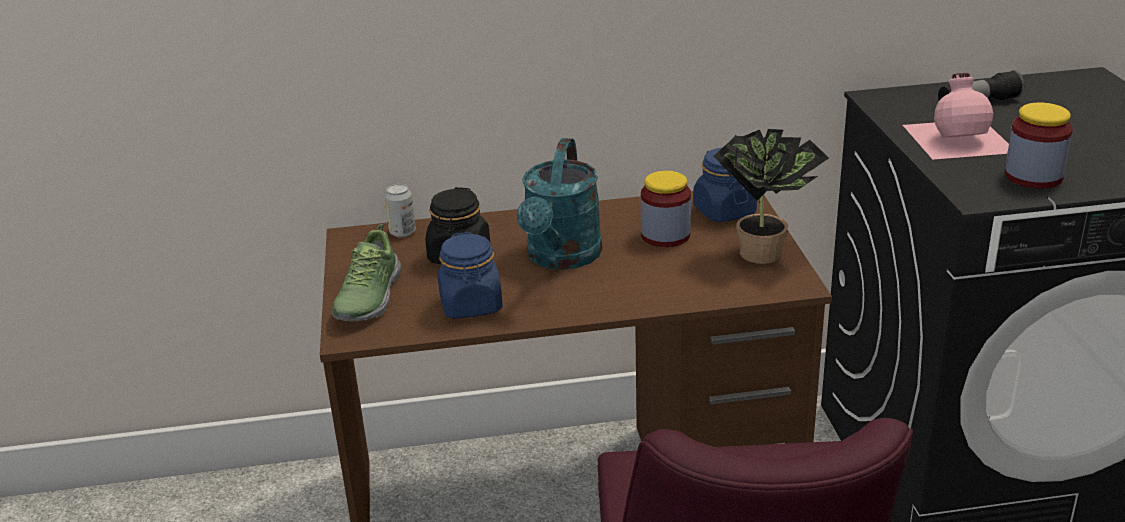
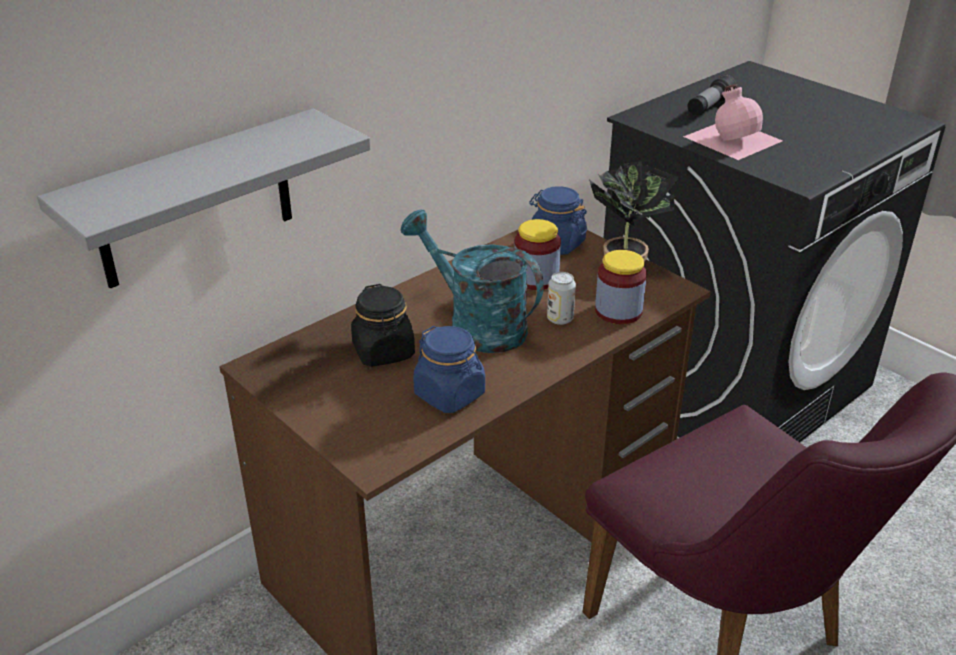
camera: 35 degrees left, 5 degrees up
shoe [332,224,401,322] -> none
can [384,184,416,238] -> can moved to [547,272,576,325]
turquoise watering can [517,138,602,270] -> turquoise watering can turned 150 degrees clockwise [401,209,544,353]
jar [1005,103,1073,189] -> jar moved to [595,250,647,324]
none -> grey shelf [37,109,370,288]

